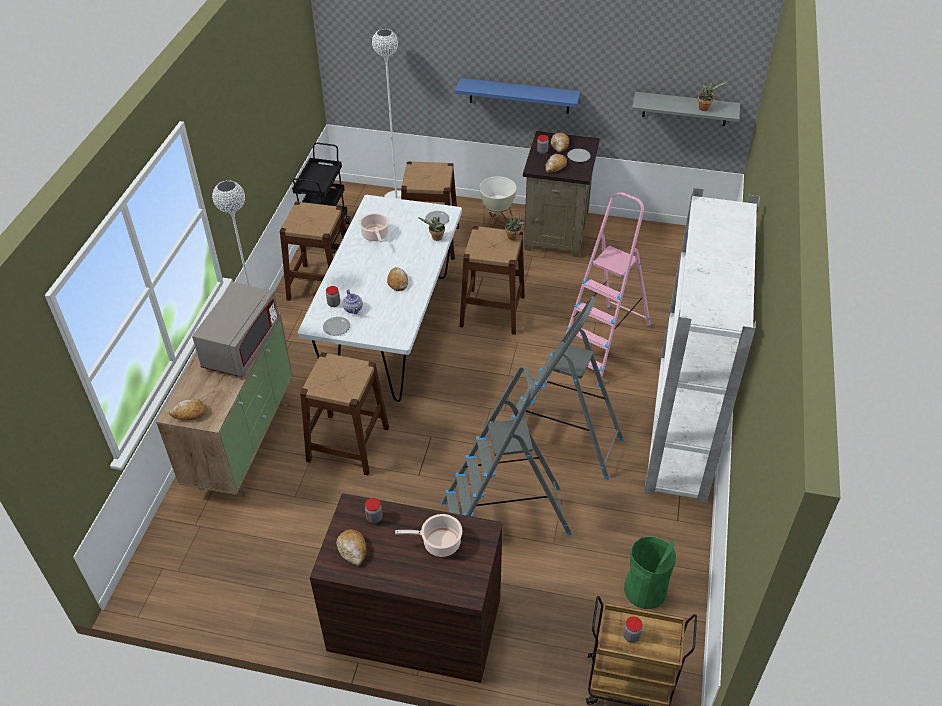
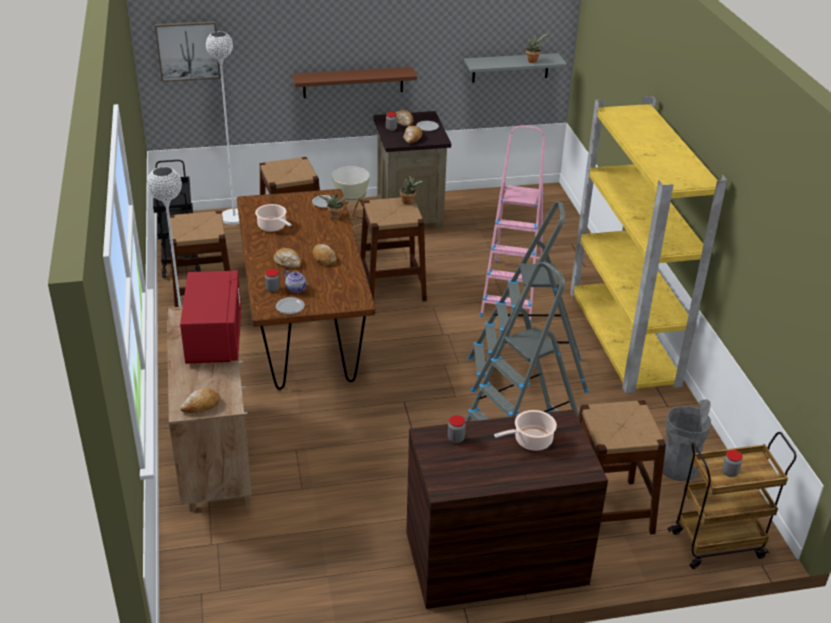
camera: 25 degrees left, 10 degrees down
grey microwave [192,282,280,377] -> red microwave [180,270,241,364]
white dining table [297,195,462,402] -> brown dining table [237,189,376,390]
brown stool [300,352,389,476] -> brown stool moved to [578,400,666,534]
bread [336,529,367,566] -> bread moved to [274,248,302,268]
blue shelf [455,78,580,114] -> brown shelf [293,67,417,98]
green trash can [624,536,676,609] -> grey trash can [663,399,711,481]
white bookcase [644,188,760,504] -> yellow bookcase [570,96,727,394]
none -> picture [155,21,220,82]

